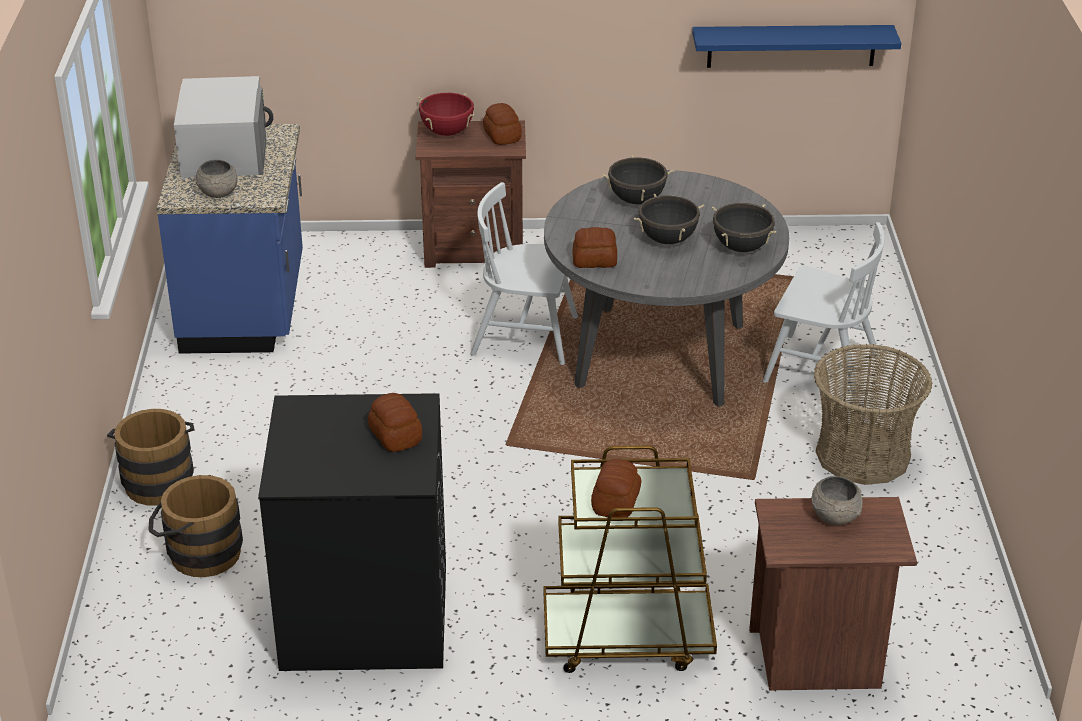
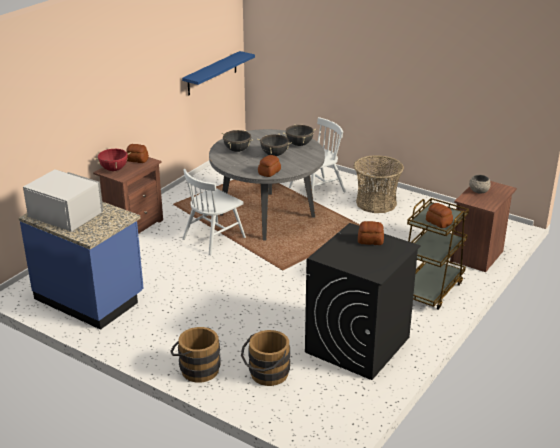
camera: 55 degrees left, 5 degrees down
grey bowl [195,160,238,198] -> none

